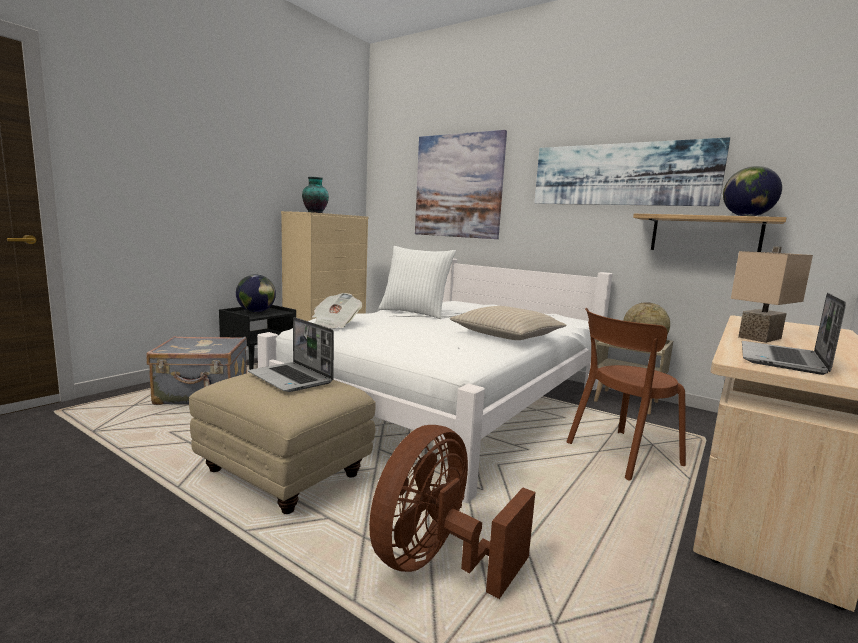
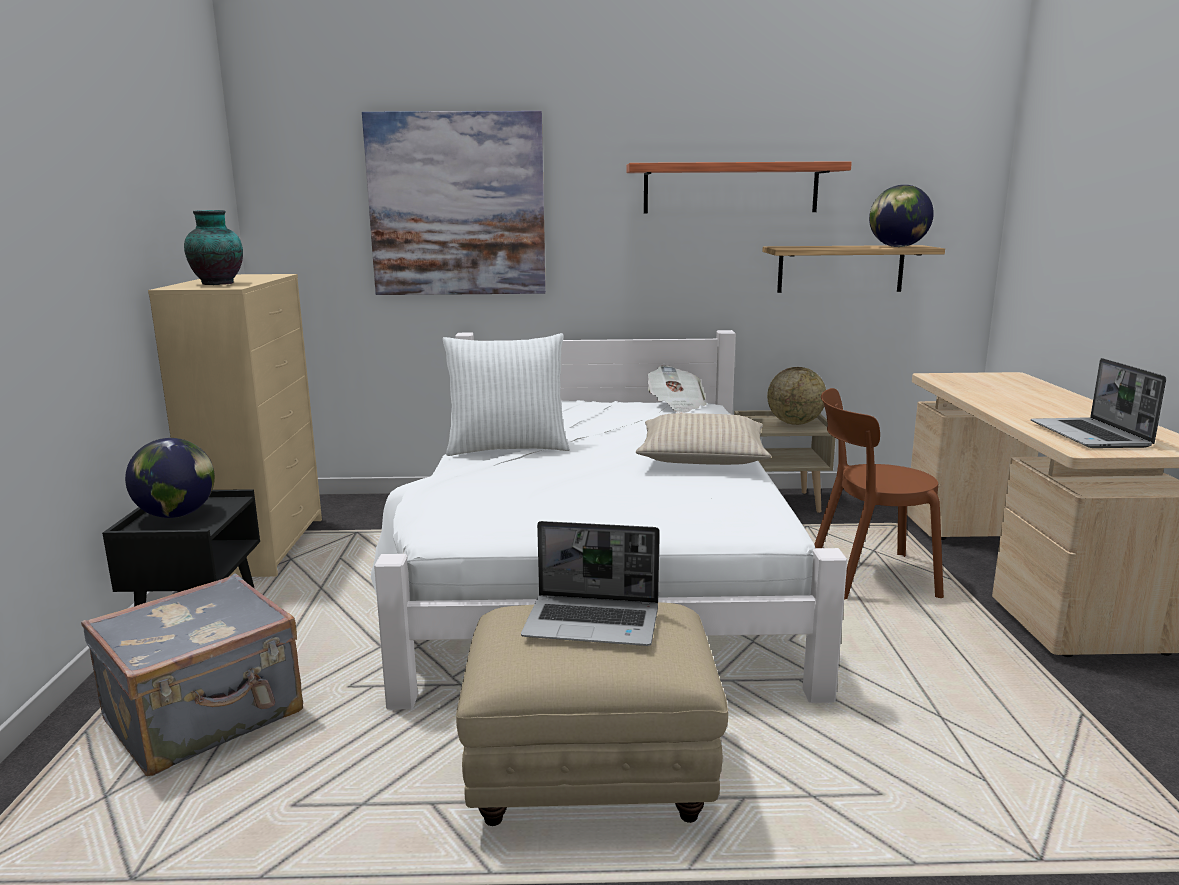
camera: 35 degrees left, 5 degrees up
newspaper [312,293,362,329] -> newspaper moved to [648,365,707,413]
brown fan [369,425,535,599] -> none
picture [534,137,730,206] -> shelf [626,161,852,213]
brown chair [566,308,686,480] -> brown chair turned 60 degrees clockwise [814,388,944,600]
beige table lamp [731,246,813,343] -> none

